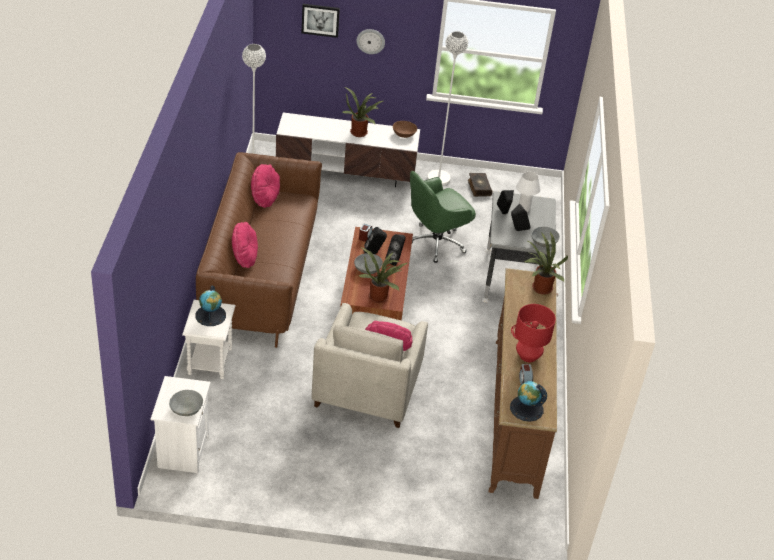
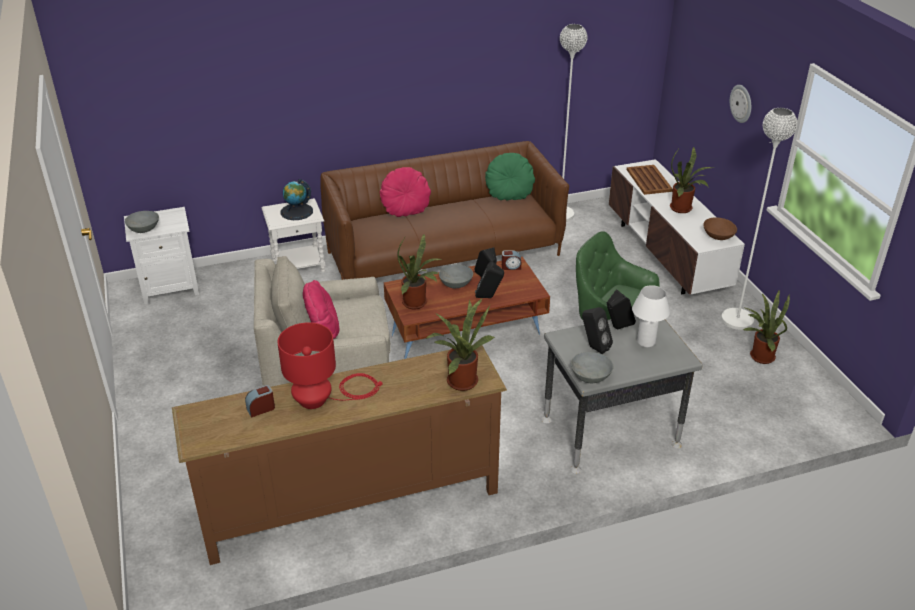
camera: 70 degrees right, 5 degrees down
pink pillow [251,164,280,208] -> green pillow [485,153,535,201]
picture [302,4,340,38] -> none
book [468,173,493,197] -> potted plant [743,289,790,364]
globe [510,381,547,422] -> none
none -> brown tray [627,165,673,195]

